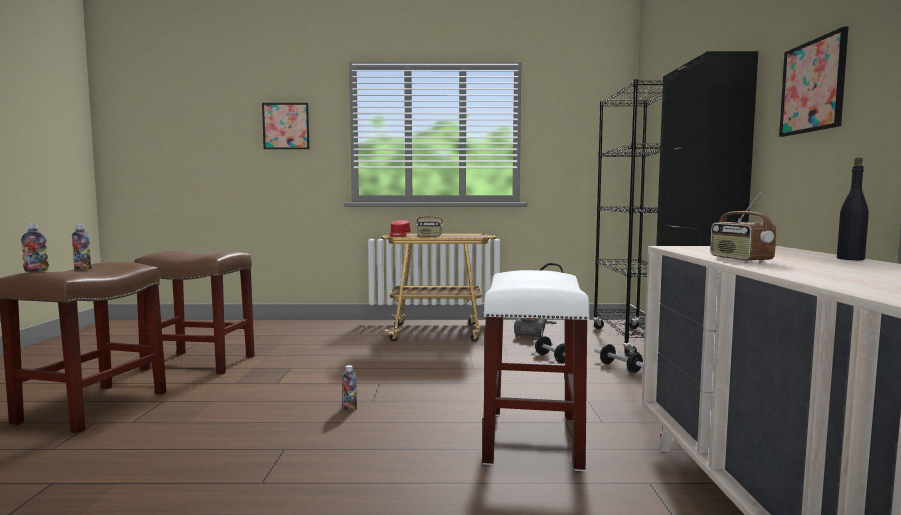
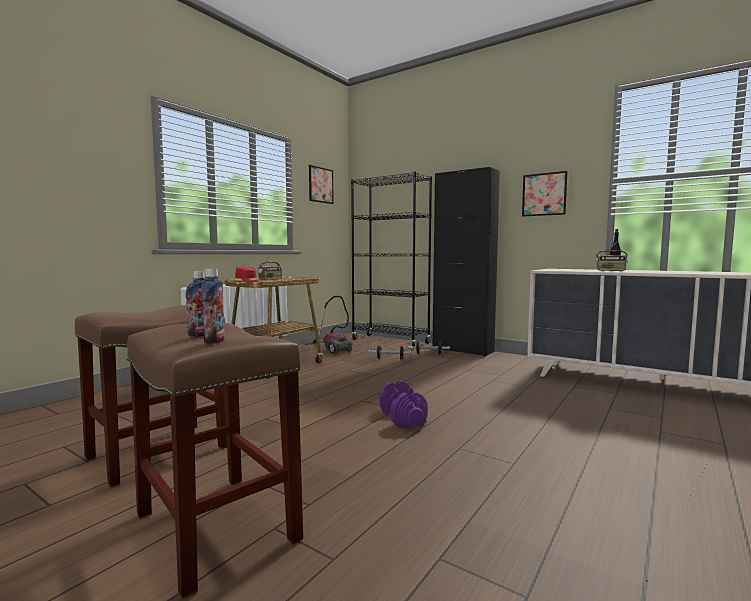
camera: 55 degrees left, 0 degrees up
picture [262,103,310,149] -> picture moved to [309,165,334,204]
bottle [342,365,357,411] -> purple dumbbell [379,380,428,427]
white stool [483,270,590,471] -> none

